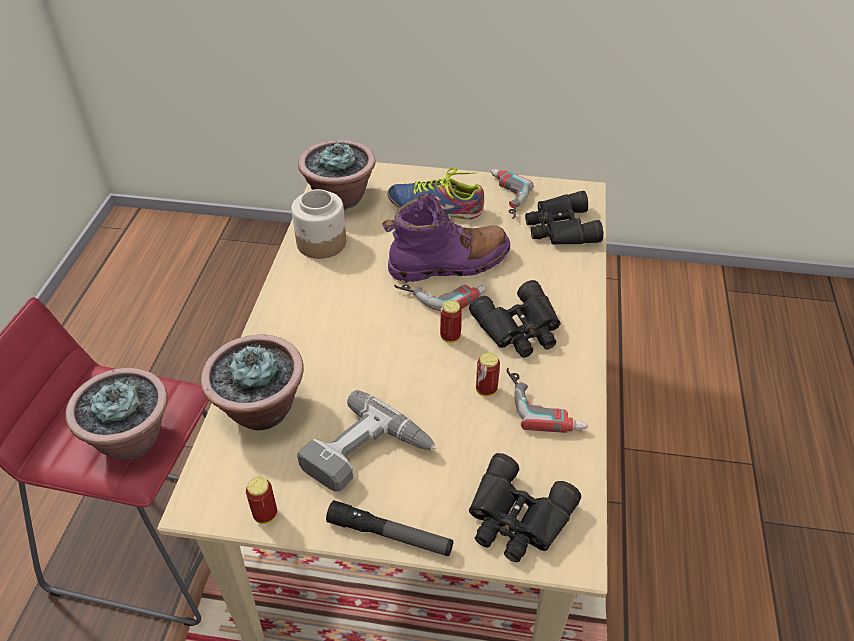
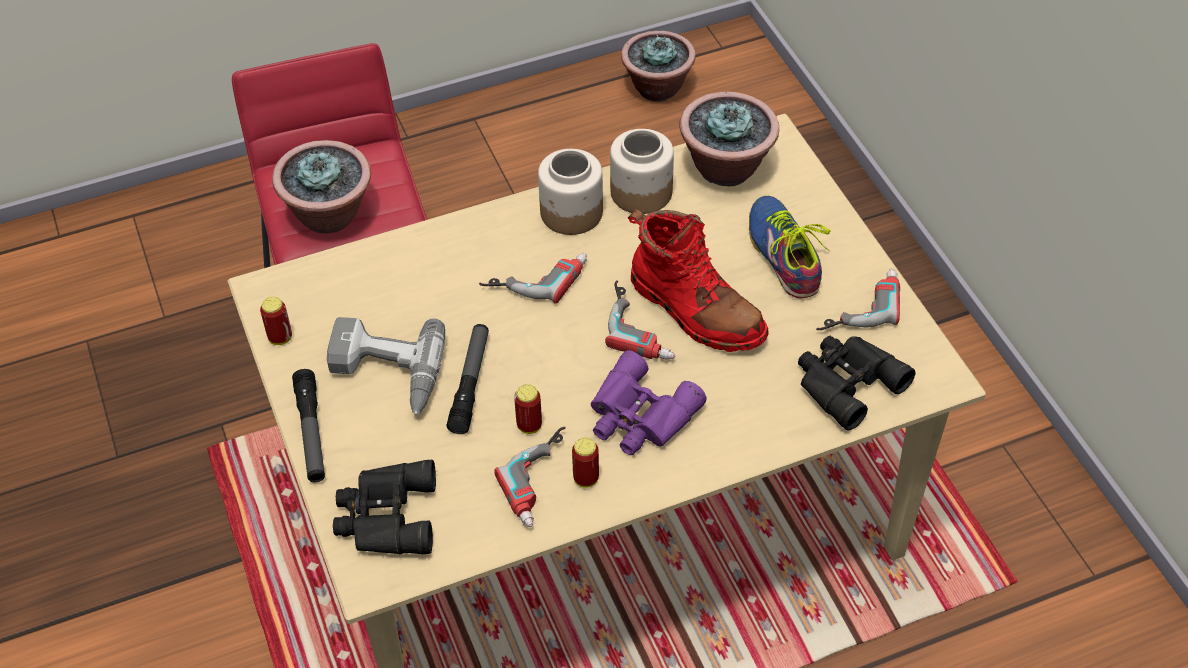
camera: 60 degrees right, 5 degrees up
potted plant [201,335,304,430] -> potted plant moved to [621,31,696,102]
purple boot [382,193,510,283] -> red boot [628,209,769,352]
can [440,300,462,343] -> can moved to [572,437,599,488]
black binoculars [469,280,561,357] -> purple binoculars [591,350,707,455]
none -> flashlight [447,324,489,434]
none -> power drill [479,253,587,304]
none -> jar [538,149,603,235]

